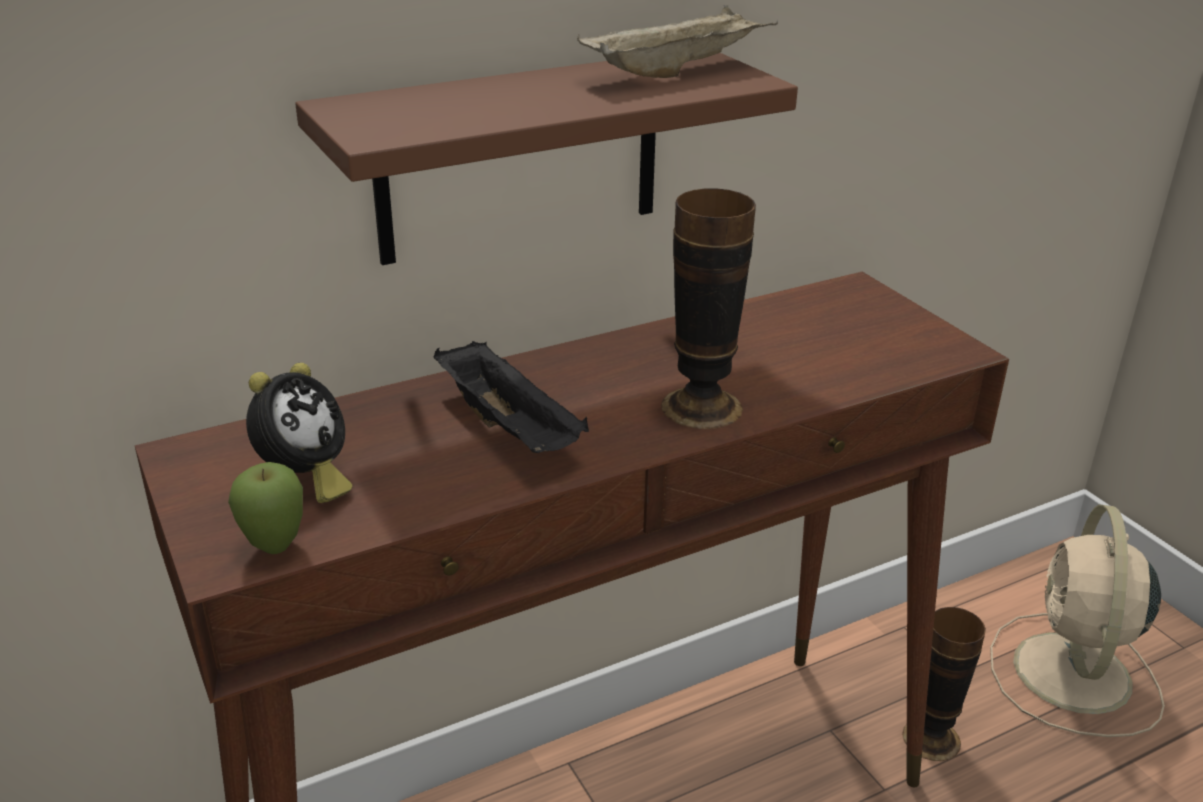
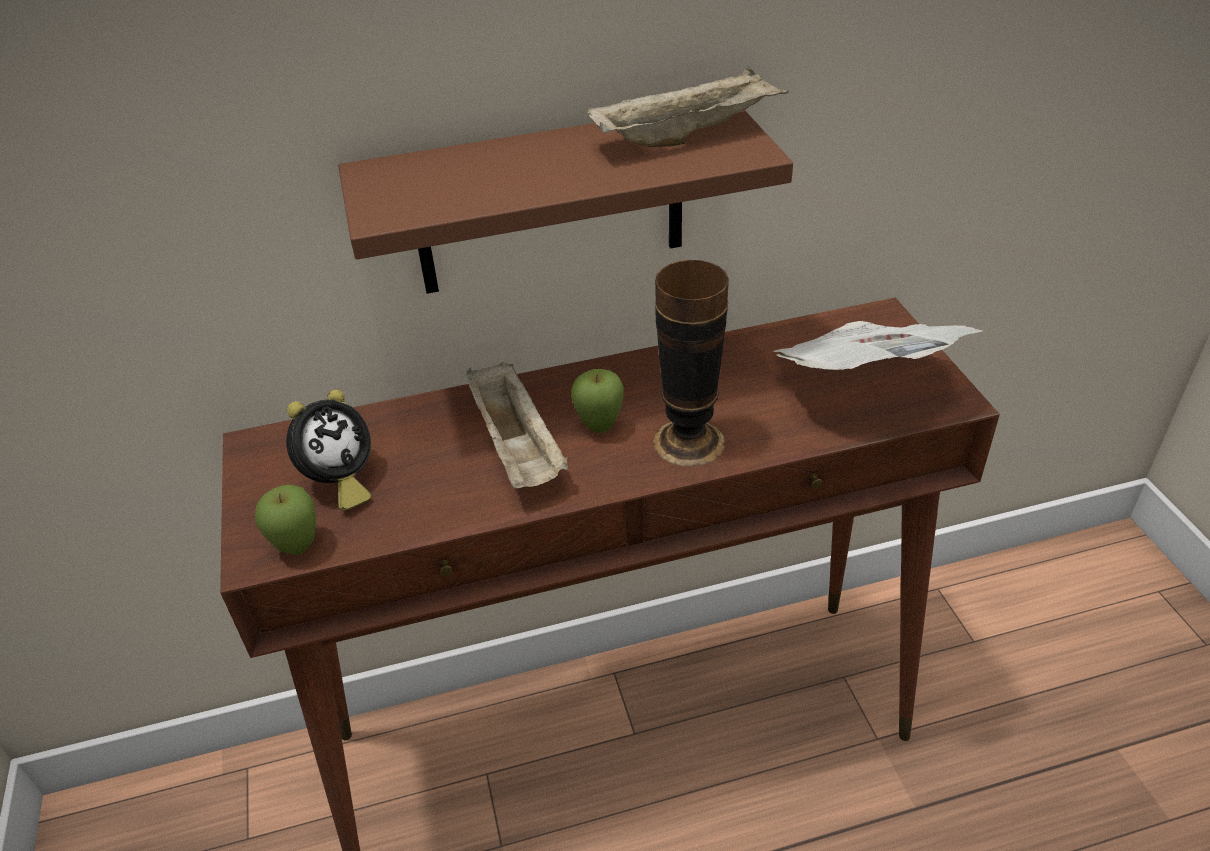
camera: 15 degrees right, 10 degrees up
black tray [434,341,589,453] -> beige tray [466,362,568,489]
vase [902,607,986,761] -> none
beige fan [990,505,1165,737] -> none
none -> apple [571,369,624,433]
none -> newspaper [773,321,983,370]

